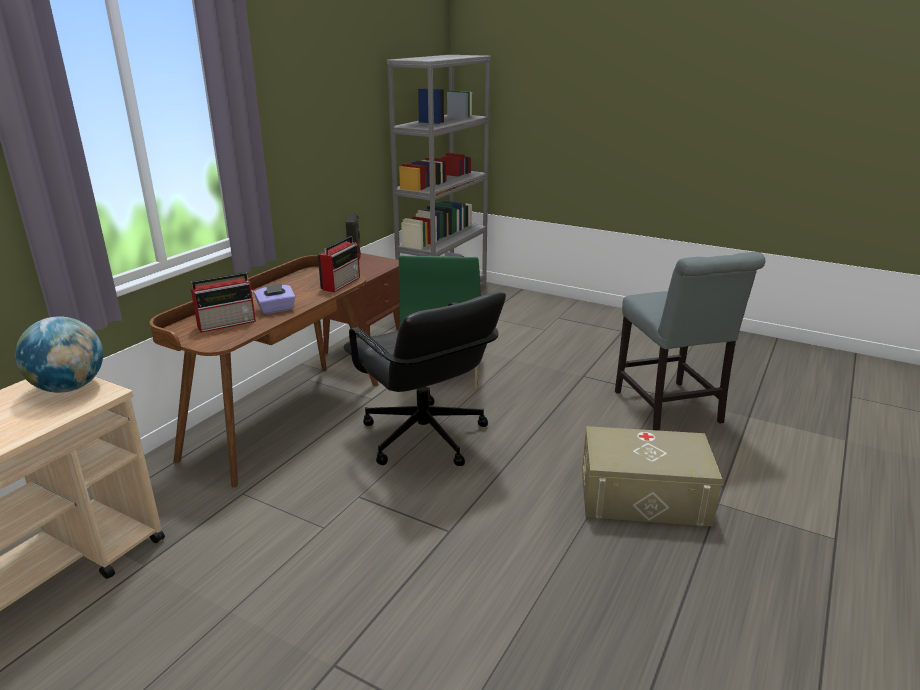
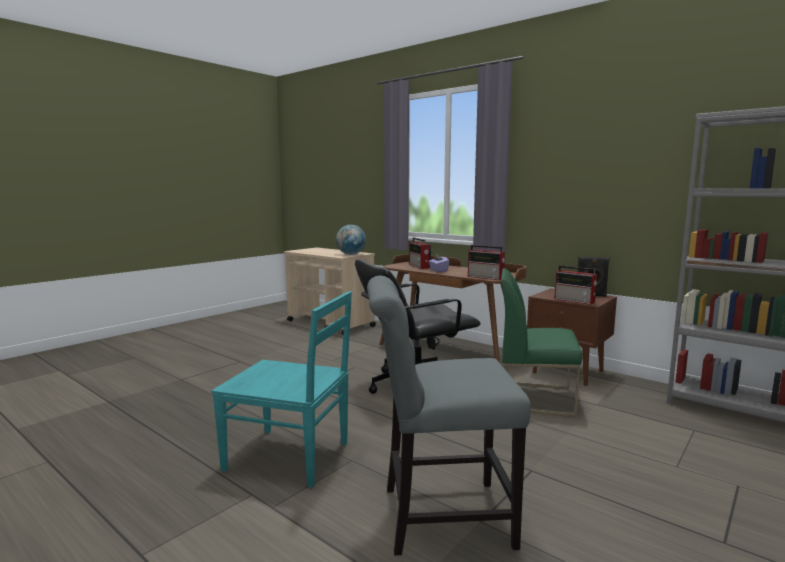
camera: 100 degrees right, 15 degrees down
beige storage box [582,426,722,527] -> turquoise chair [211,291,352,488]
none -> radio [554,265,597,305]

